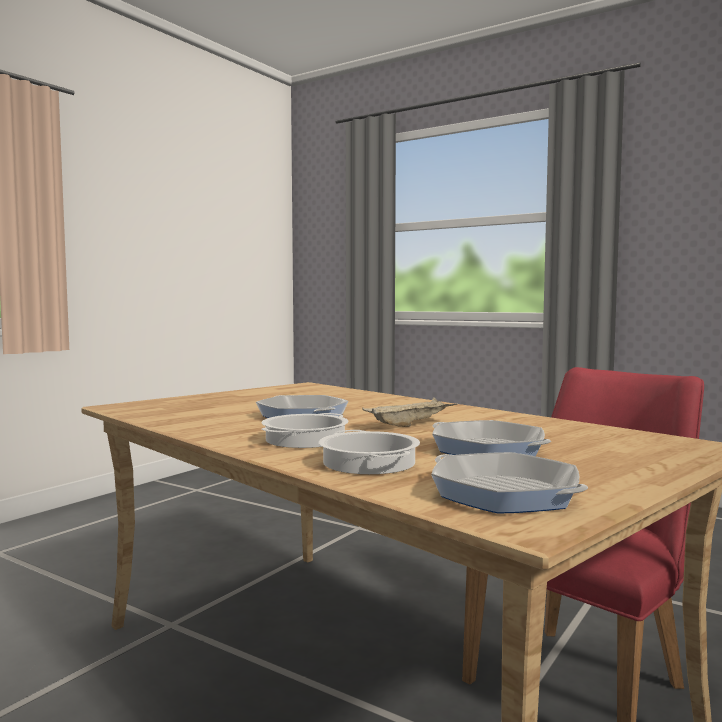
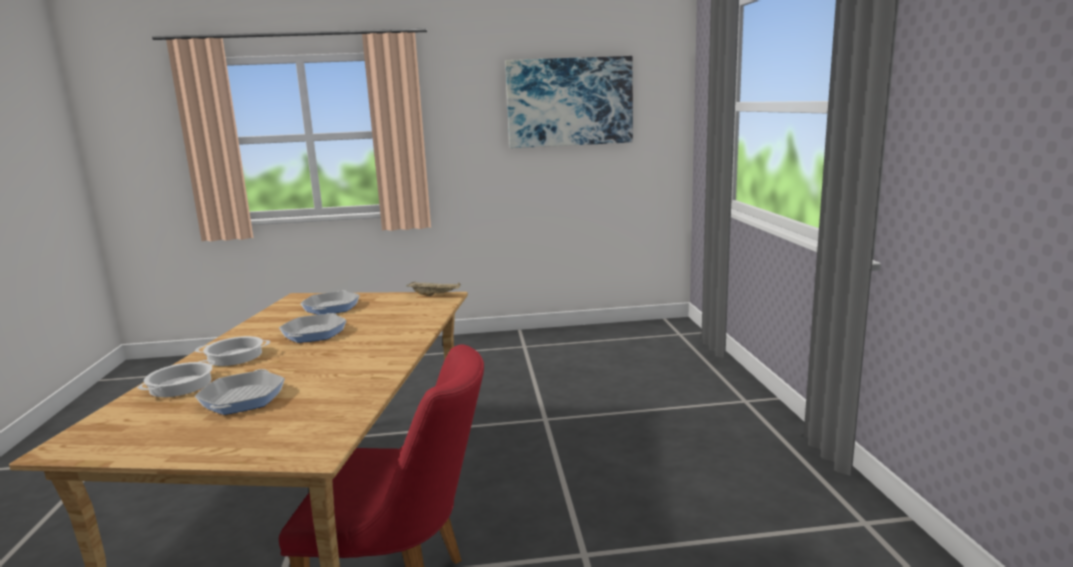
camera: 50 degrees right, 10 degrees up
beige tray [362,397,458,427] -> beige tray moved to [406,282,461,296]
frying pan [431,452,588,514] -> frying pan moved to [300,290,360,315]
none -> picture [505,56,633,148]

